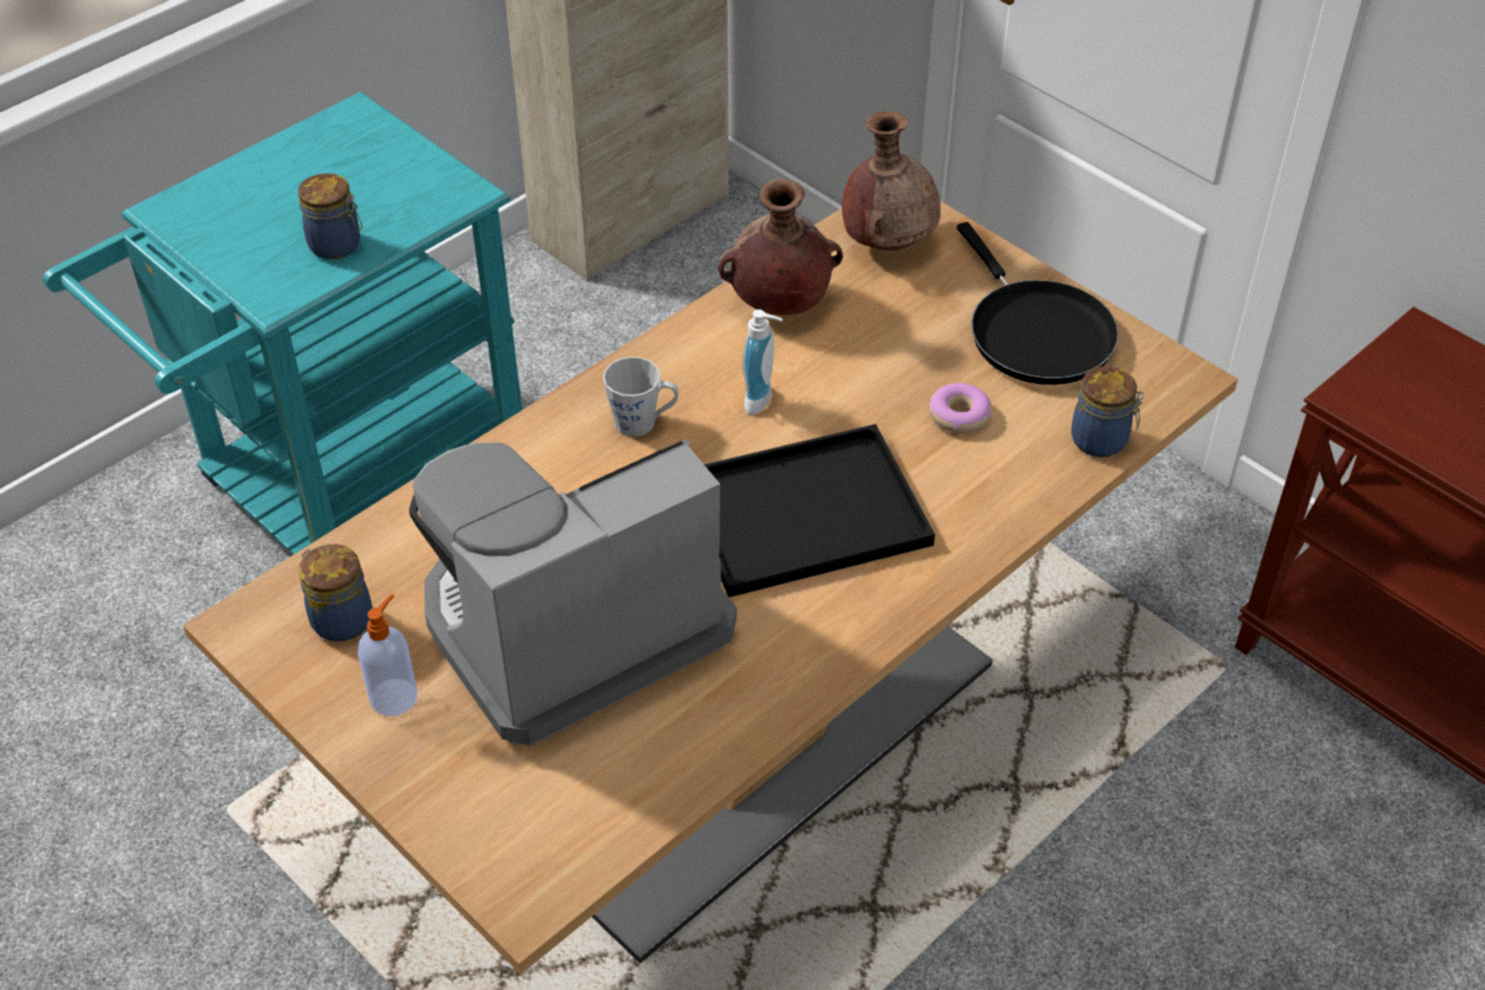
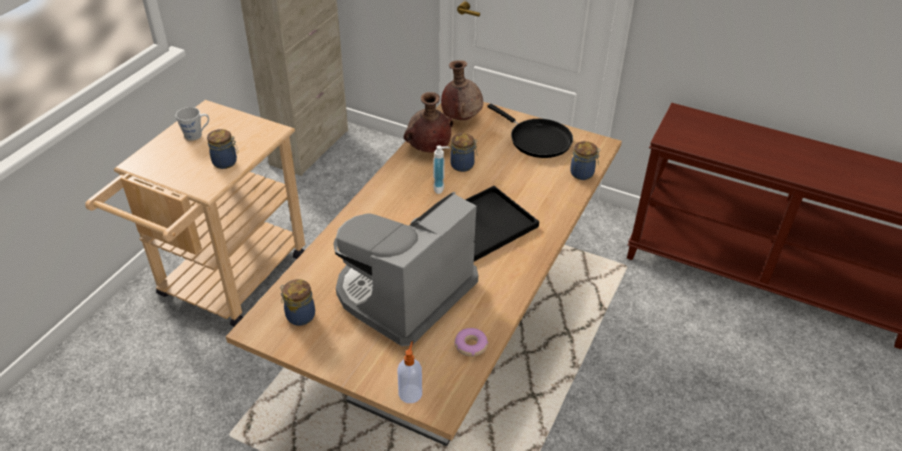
camera: 20 degrees left, 5 degrees down
turquoise cart [43,92,522,555] -> beige cart [85,100,305,327]
soap dispenser [358,594,417,716] -> soap dispenser moved to [398,341,422,403]
grey mug [603,357,679,437] -> grey mug moved to [176,107,209,141]
donut [928,383,992,433] -> donut moved to [455,328,488,357]
none -> jar [450,133,477,172]

